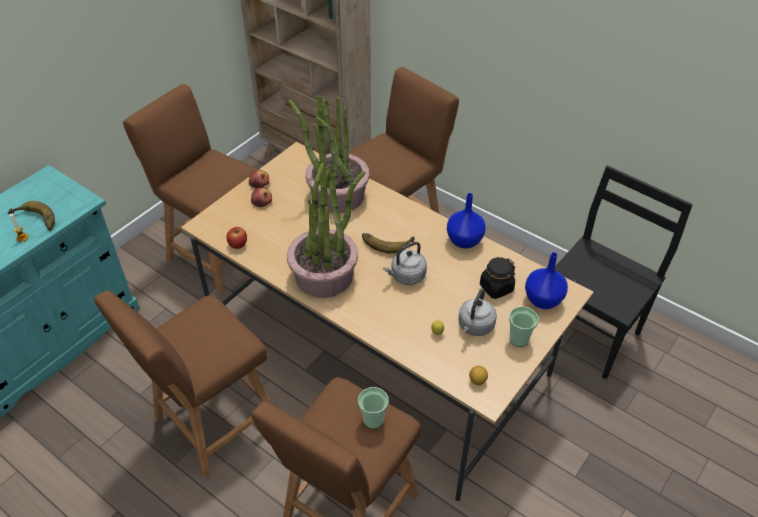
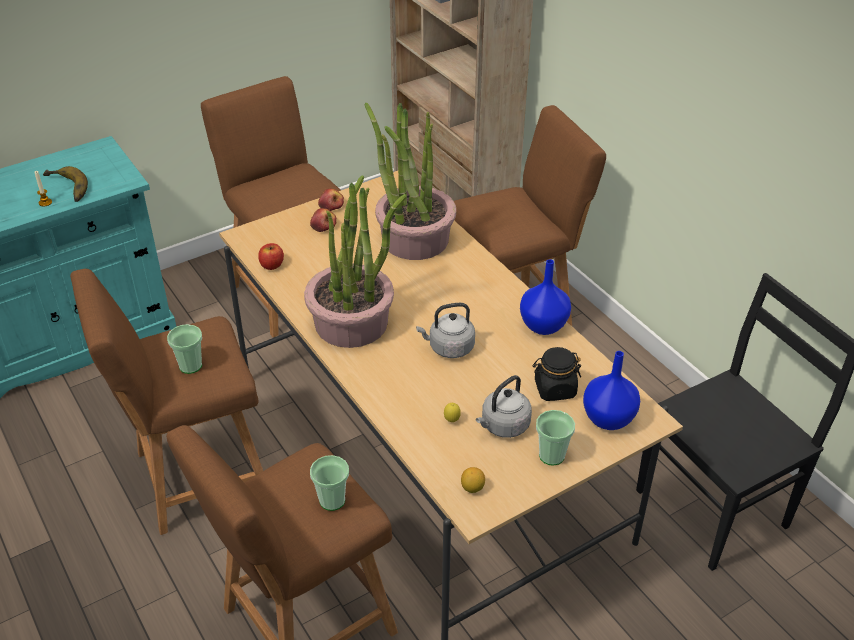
camera: 20 degrees right, 5 degrees down
banana [362,233,415,253] -> none
none -> cup [167,324,202,374]

